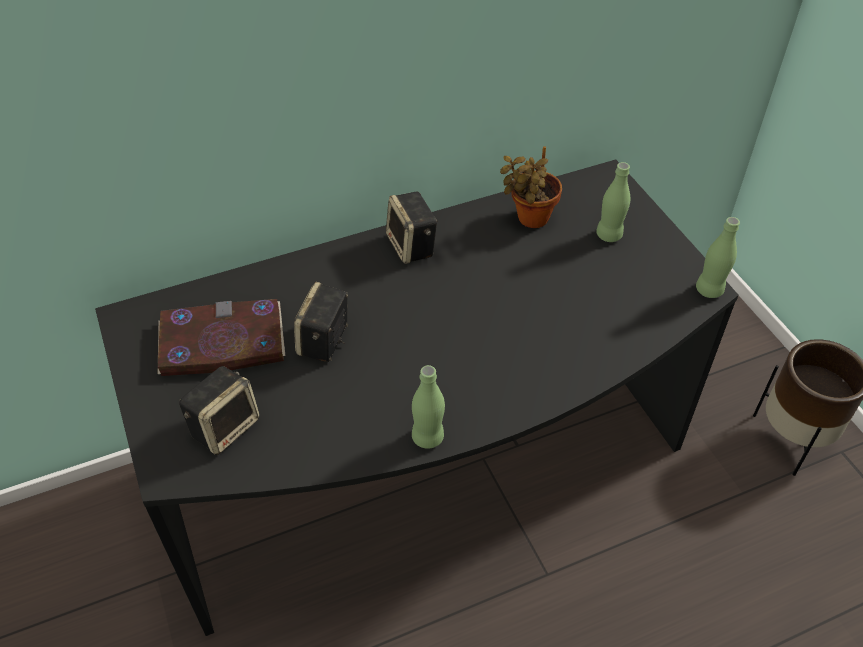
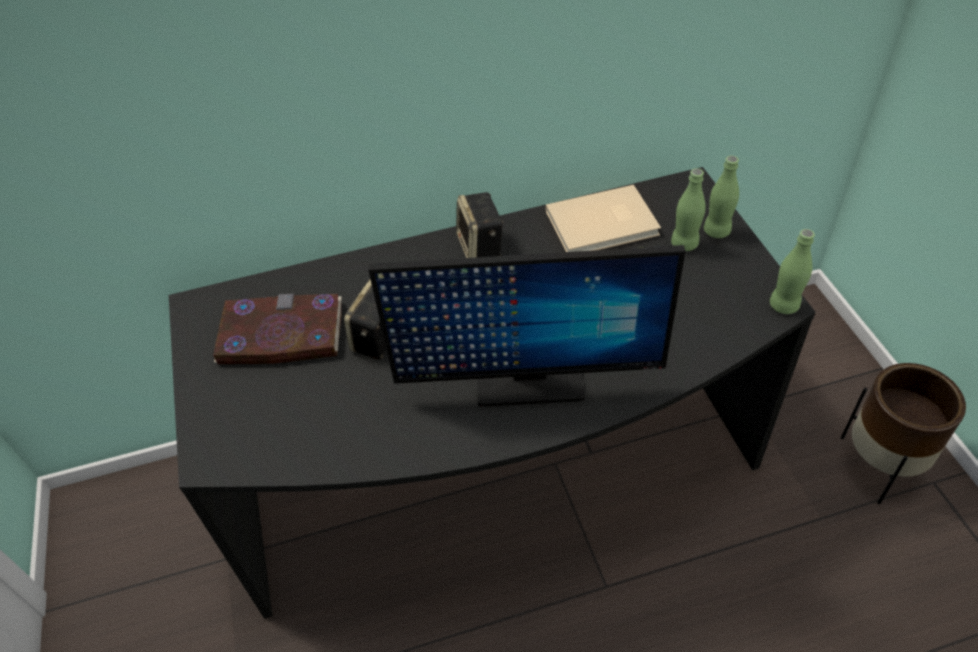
camera: 10 degrees right, 0 degrees up
speaker [179,366,260,455] -> none
green bottle [412,365,445,449] -> green bottle moved to [704,156,739,238]
potted plant [500,146,562,228] -> beige book [546,185,661,252]
none -> monitor [368,245,685,407]

